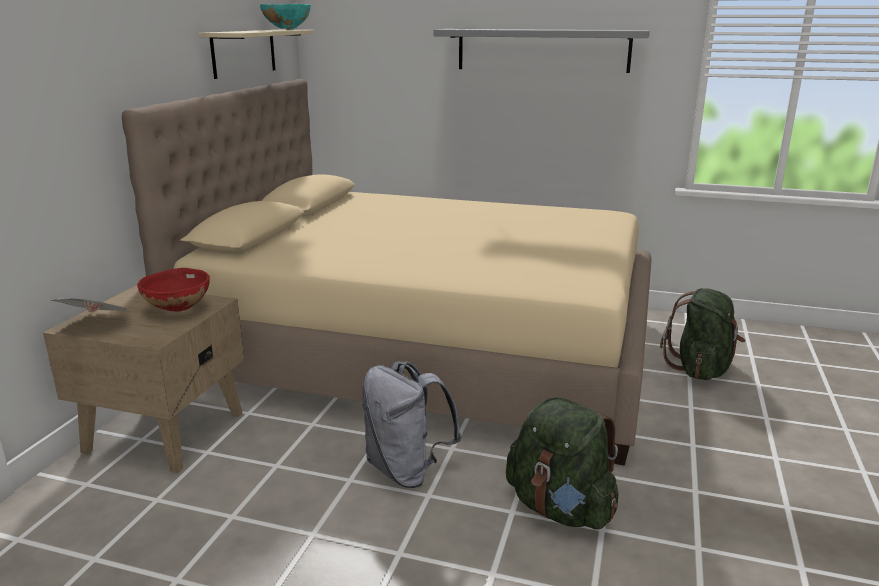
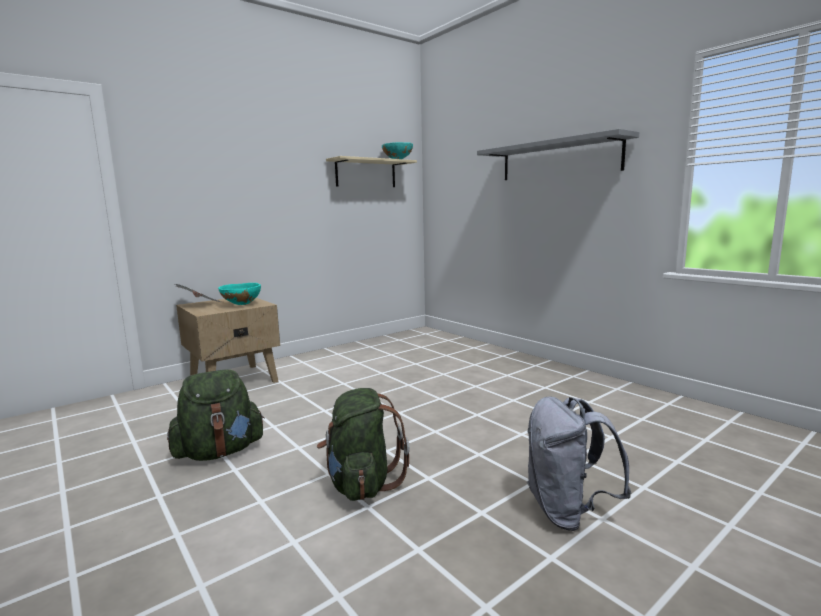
camera: 35 degrees right, 10 degrees down
beige bed [122,79,652,466] -> none
red bowl [137,268,210,312] -> turquoise bowl [218,283,261,305]
grey backpack [362,361,462,488] -> grey backpack moved to [527,396,631,531]
green backpack [660,288,745,380] -> green backpack moved to [167,369,265,461]

